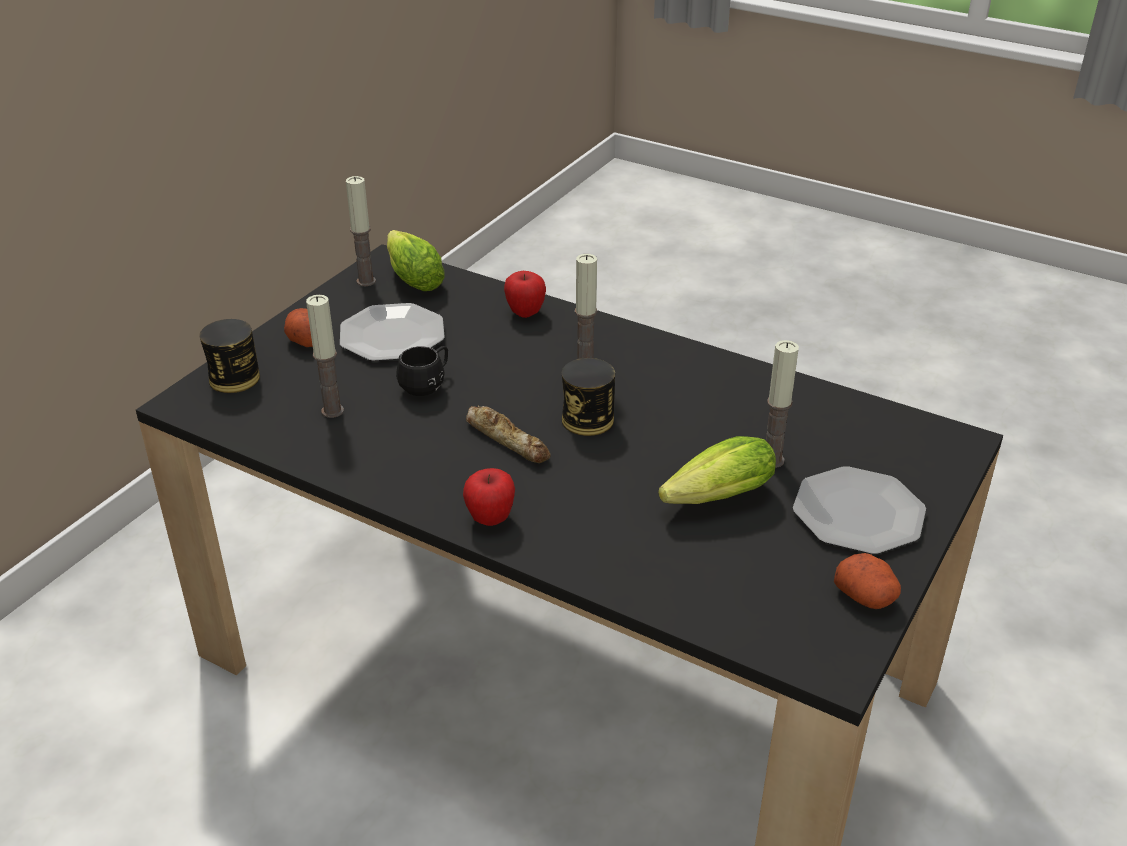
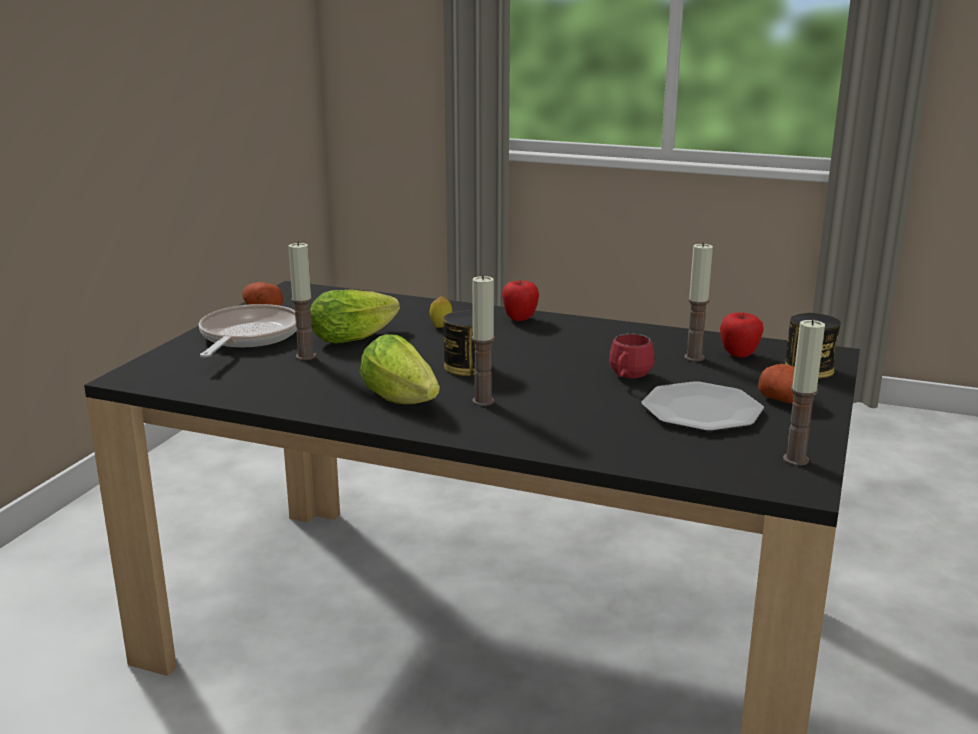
camera: 170 degrees right, 15 degrees down
lettuce [387,230,445,291] -> lettuce moved to [359,334,440,404]
black mug [396,346,448,396] -> red mug [609,334,655,379]
bread [466,406,551,463] -> none
apple [504,271,546,318] -> apple moved to [720,312,764,358]
plate [793,466,926,554] -> frying pan [199,304,297,357]
none -> lemon [430,296,452,328]

